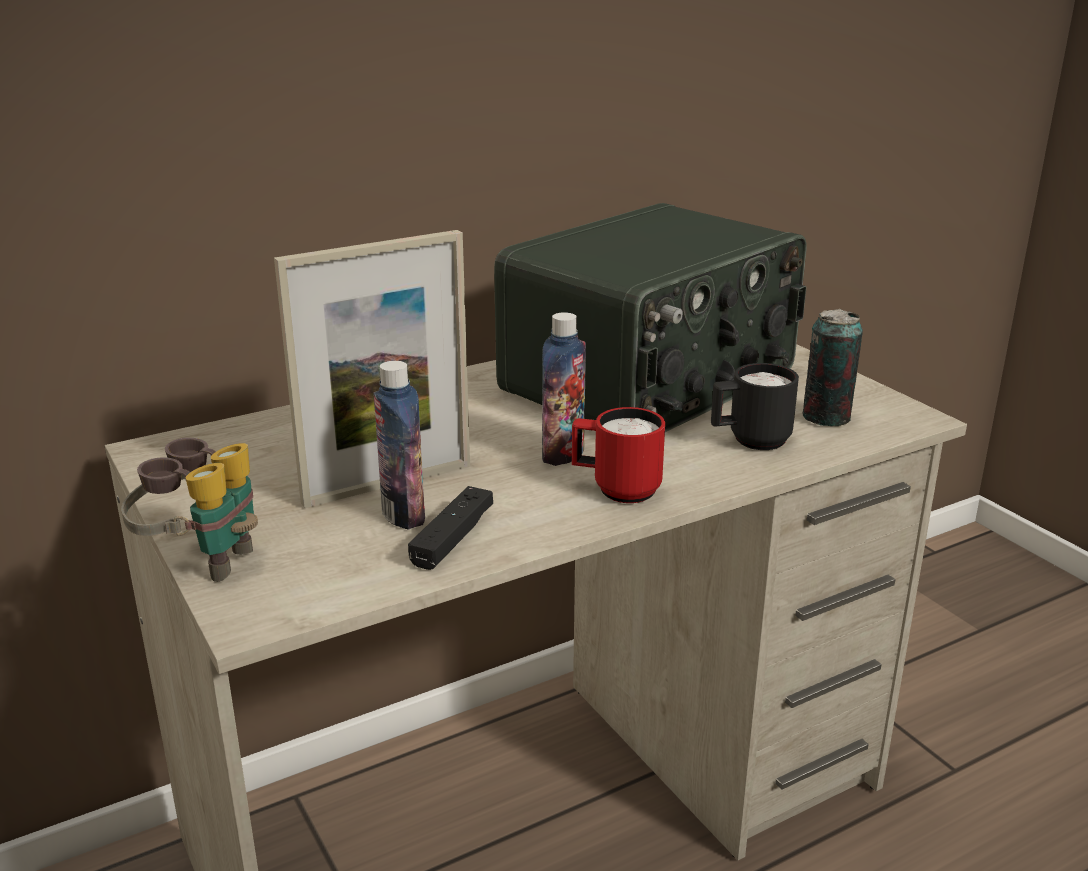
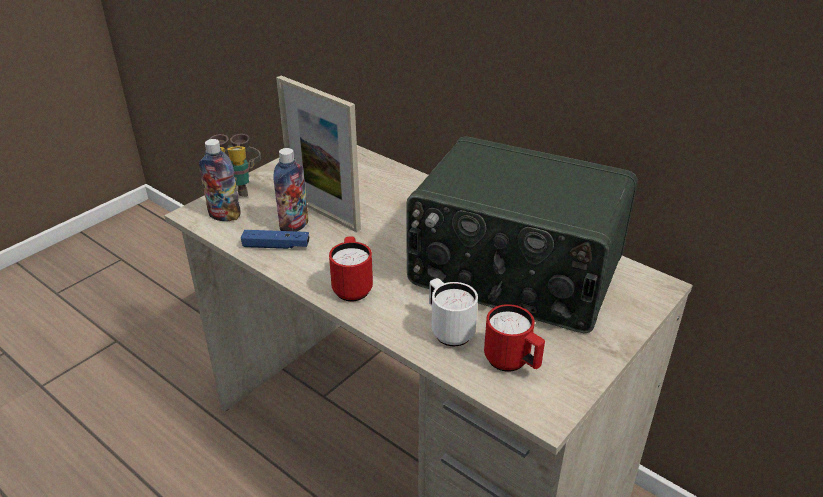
camera: 70 degrees right, 10 degrees up
black game controller [408,486,493,570] -> blue game controller [241,230,310,249]
bottle [542,312,586,466] -> bottle moved to [199,139,241,221]
black mug [711,363,799,450] -> white mug [429,278,478,346]
can [802,309,863,426] -> red mug [484,304,545,372]

